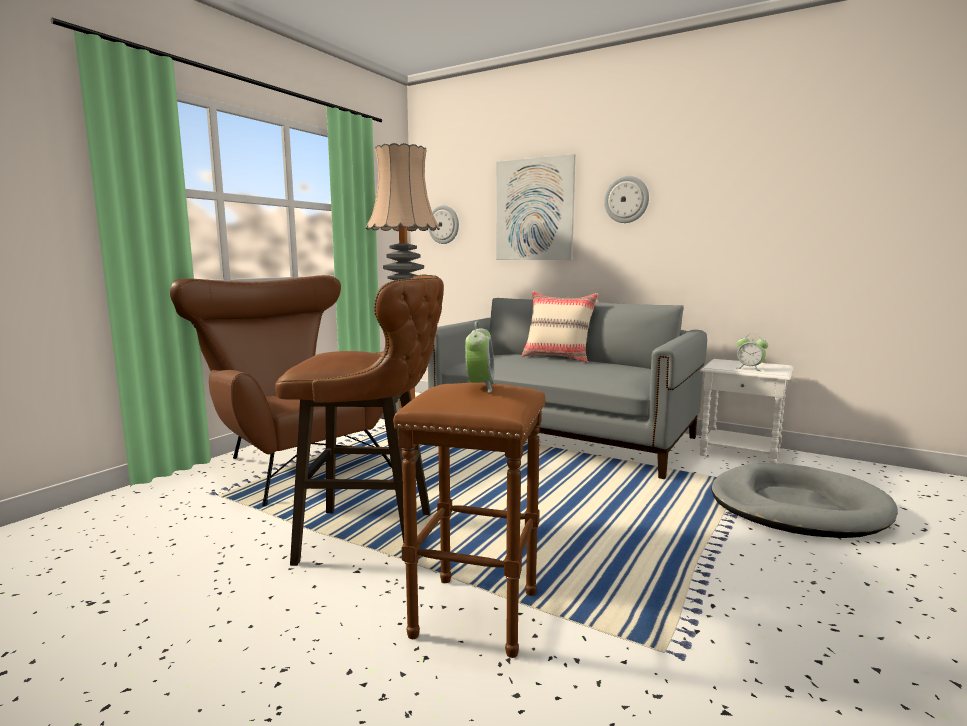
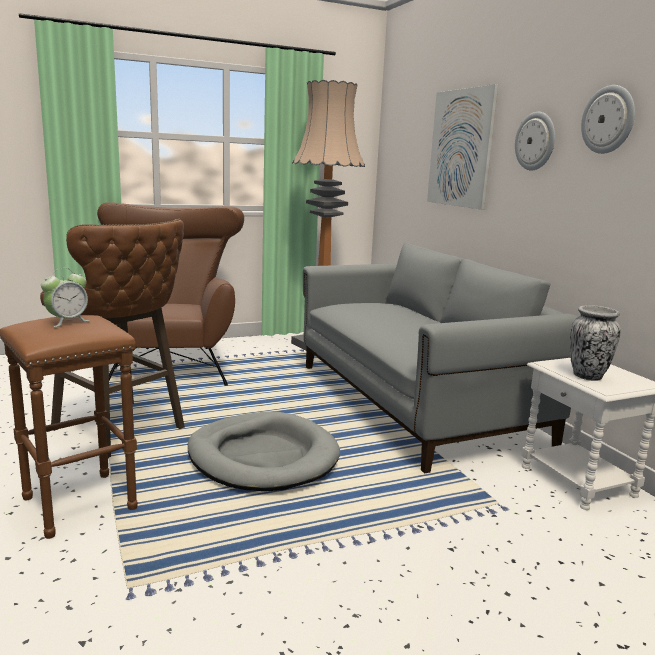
camera: 35 degrees right, 5 degrees up
wall clock [428,205,459,244] -> wall clock moved to [581,85,635,154]
beige pillow [522,291,598,363] -> none
grey dog bed [711,463,898,538] -> grey dog bed moved to [188,411,340,491]
alarm clock [737,335,768,371] -> vase [570,305,621,381]

